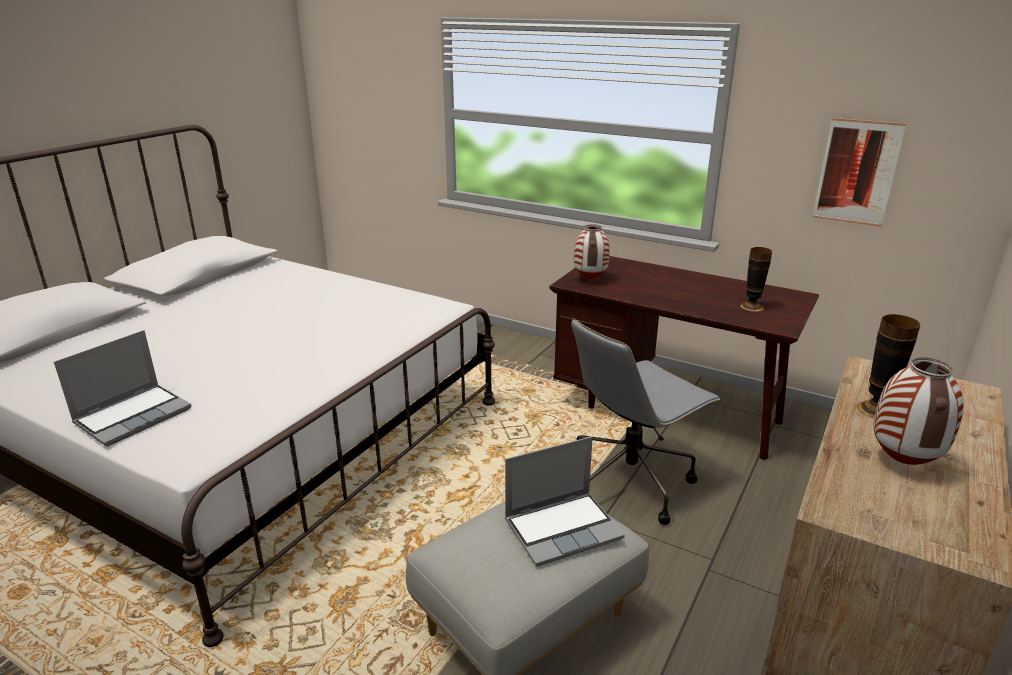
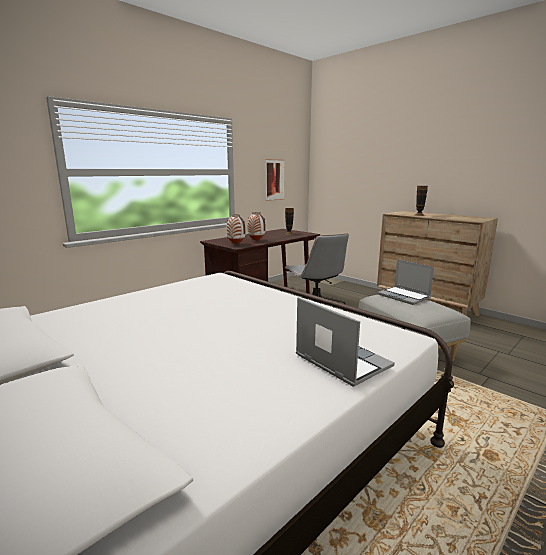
camera: 75 degrees left, 10 degrees down
laptop [505,436,625,567] -> laptop turned 150 degrees clockwise [378,259,434,305]
vase [873,358,963,465] -> vase moved to [247,212,266,241]

